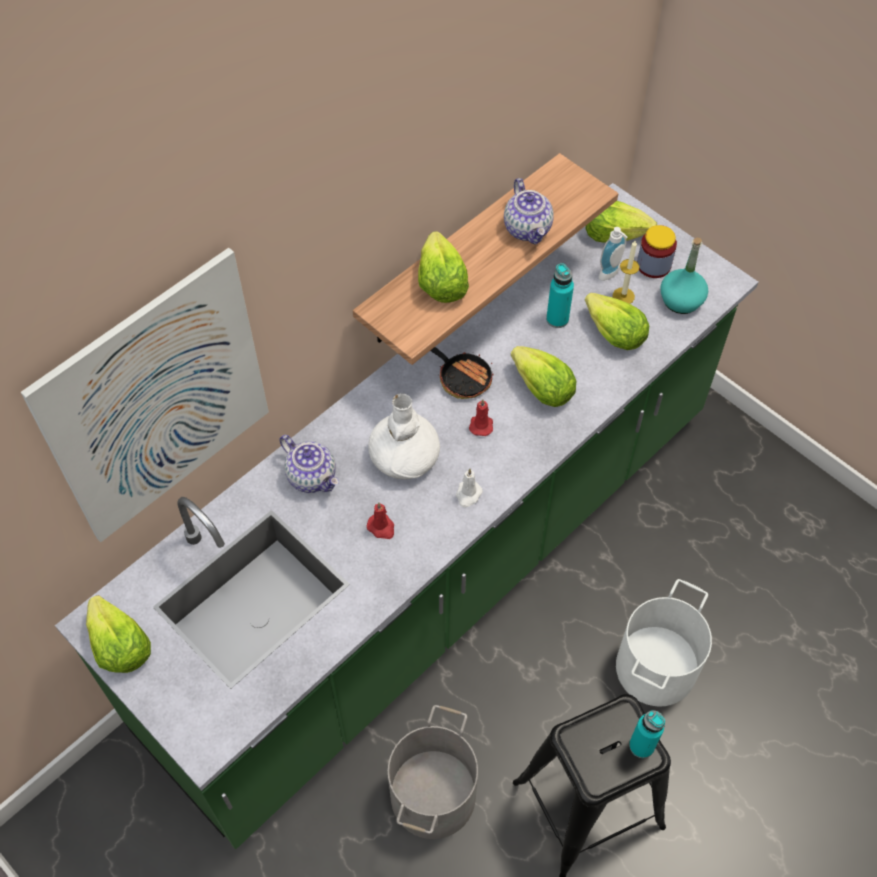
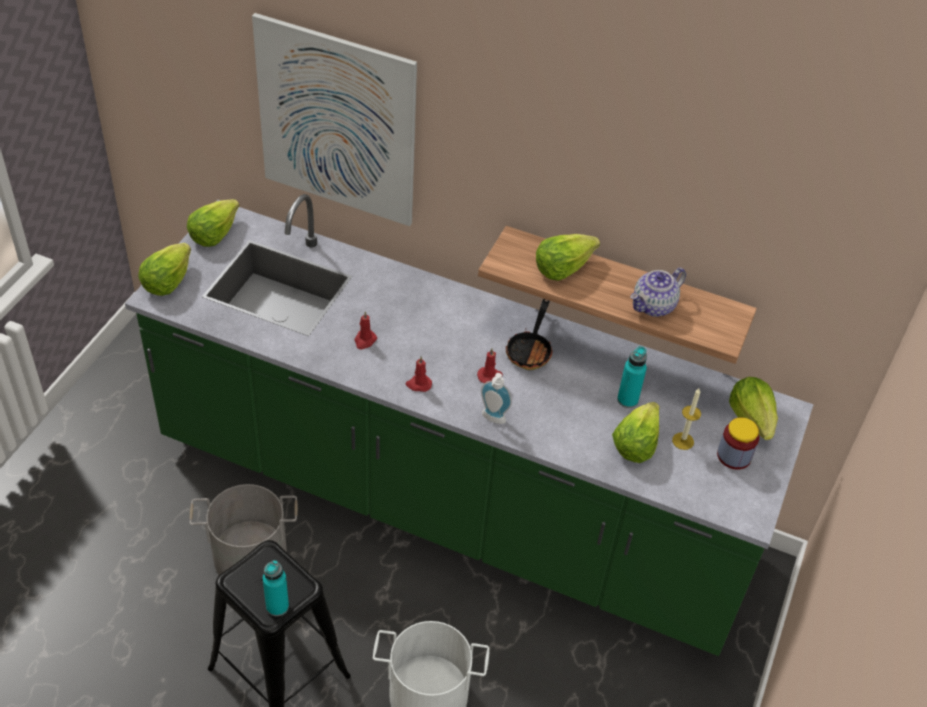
camera: 65 degrees right, 10 degrees down
teapot [279,435,339,493] -> none
white vase [368,394,440,480] -> none
white candle [456,469,483,508] -> red candle [406,356,432,392]
lettuce [511,346,576,407] -> lettuce moved to [138,243,191,296]
soap dispenser [599,227,628,281] -> soap dispenser moved to [481,373,512,424]
turquoise bottle [660,237,708,314] -> none

